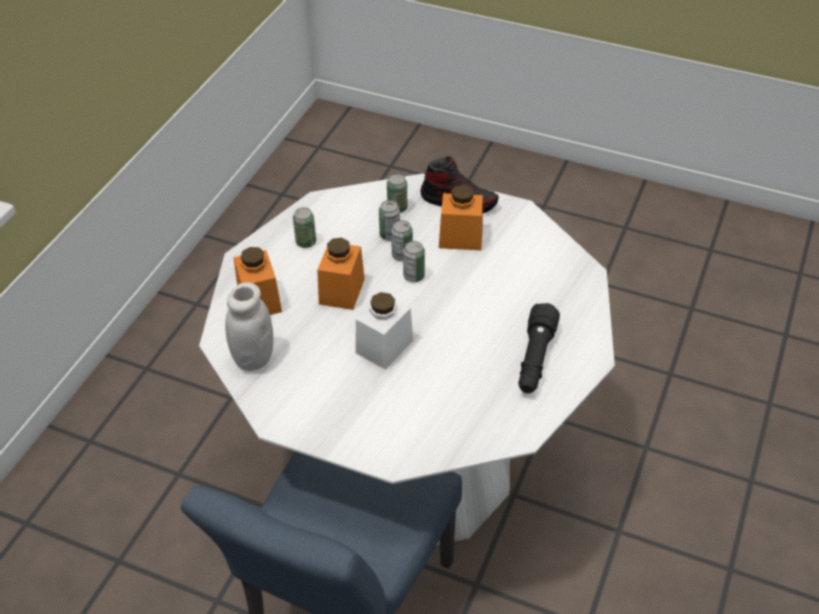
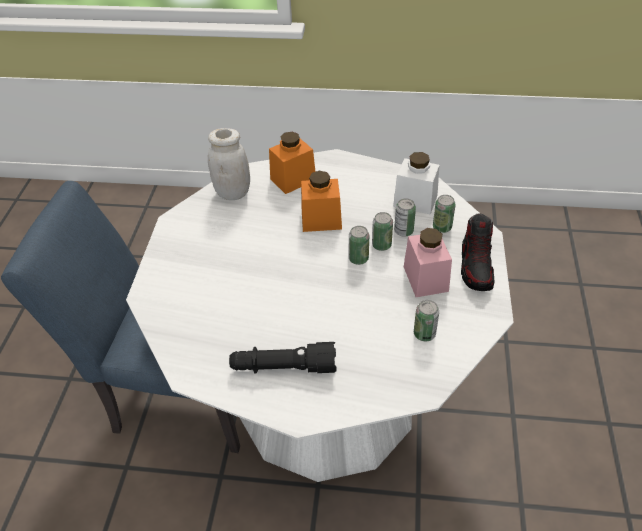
camera: 75 degrees right, 0 degrees up
can [293,207,316,248] -> can moved to [414,300,439,342]
white jar [356,292,413,370] -> white jar moved to [393,152,440,215]
orange jar [439,185,483,251] -> pink jar [404,228,452,297]

